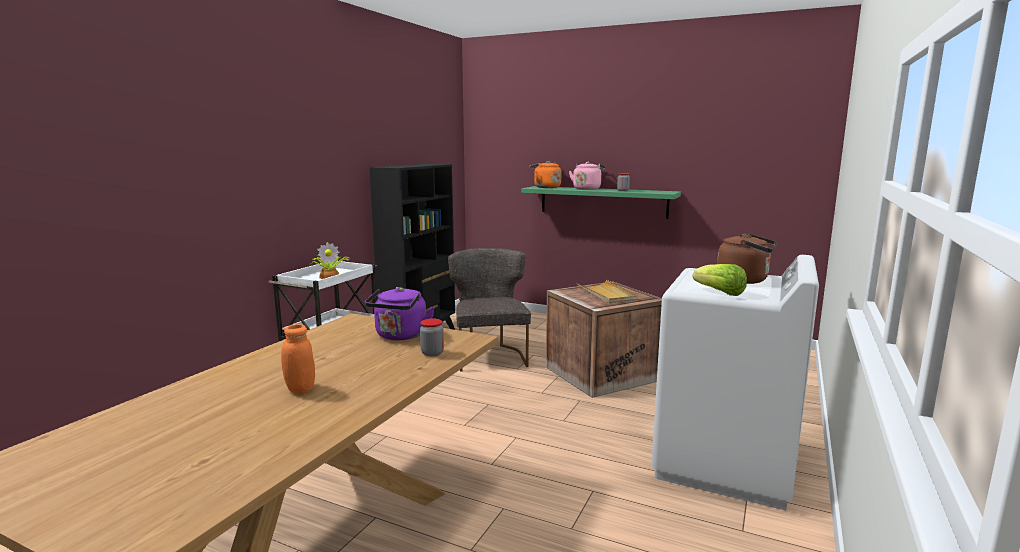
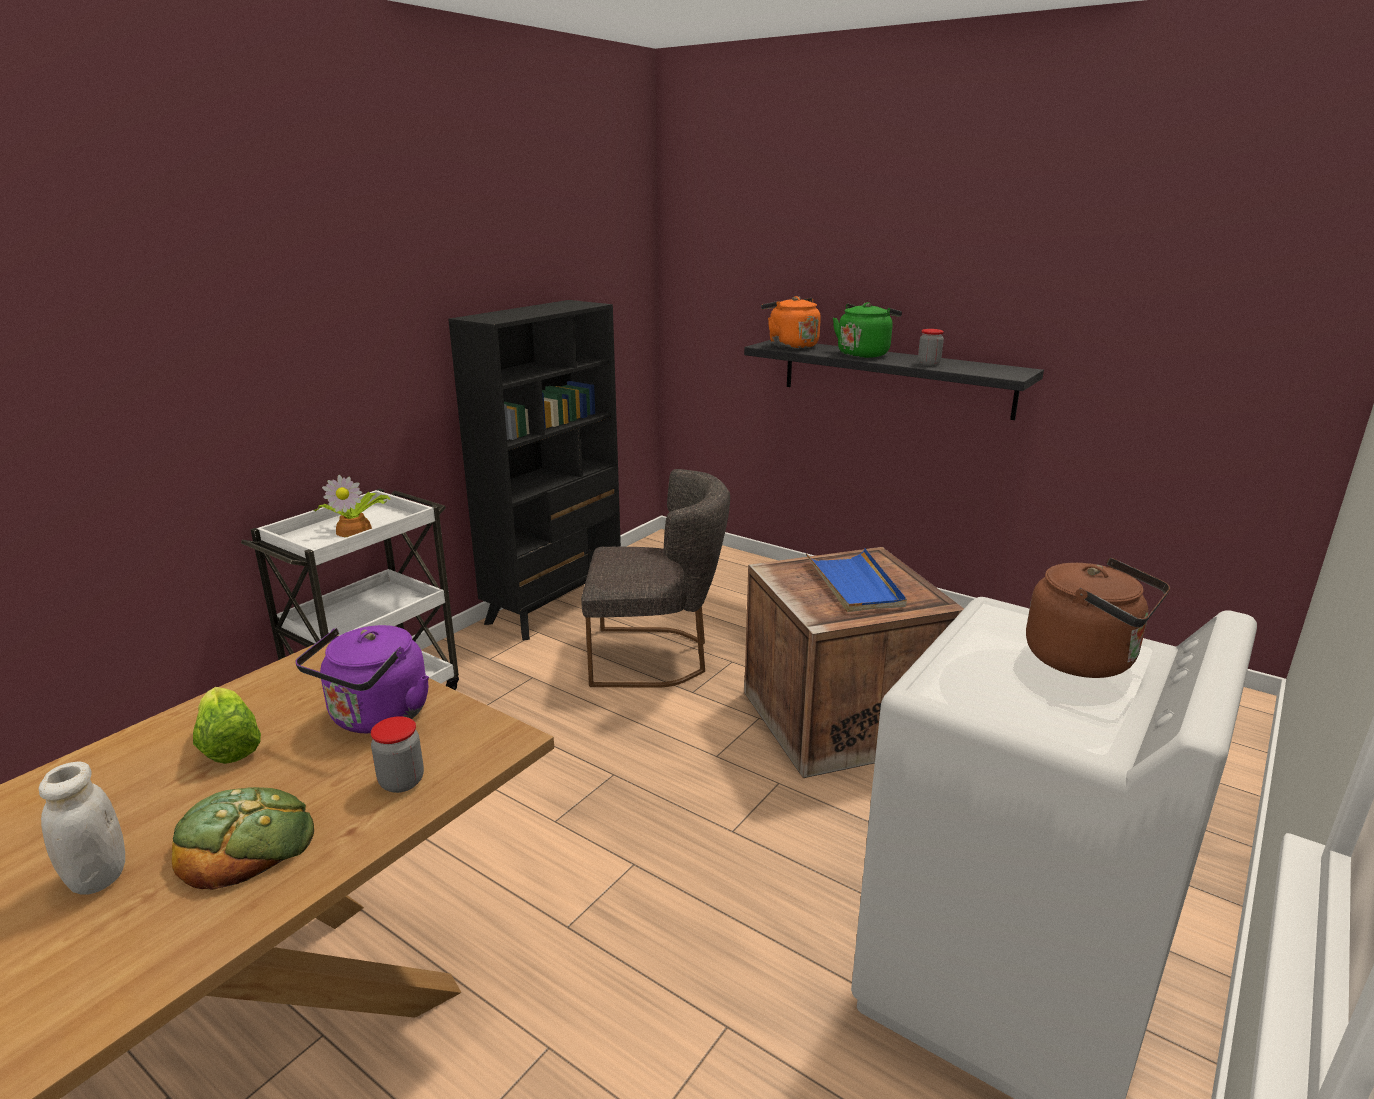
camera: 10 degrees right, 10 degrees up
orange jar [281,324,315,394] -> white jar [39,762,125,895]
grey chair [448,248,531,372] -> grey chair turned 90 degrees clockwise [581,469,730,688]
green shelf [521,186,681,219] -> black shelf [744,340,1044,420]
pink kettle [569,162,605,190] -> green kettle [833,302,902,358]
beige tray [577,280,637,303] -> blue tray [806,548,907,612]
lettuce [693,264,747,296] -> lettuce moved to [193,687,261,764]
none -> bread [172,787,314,890]

